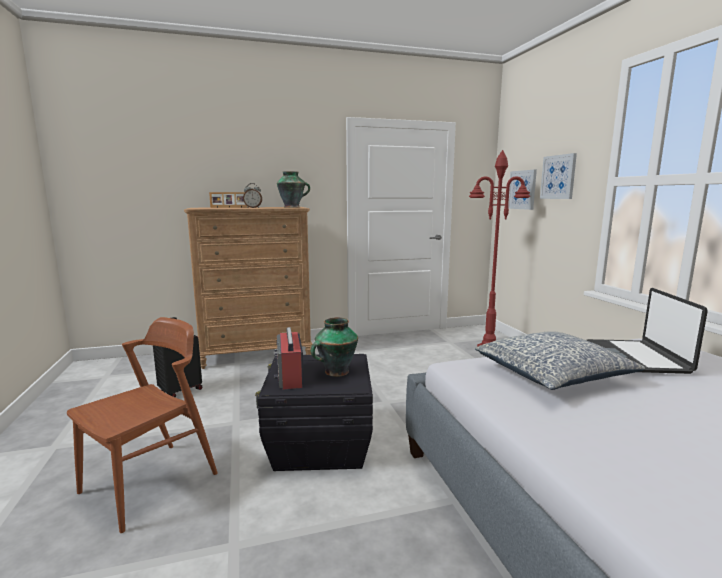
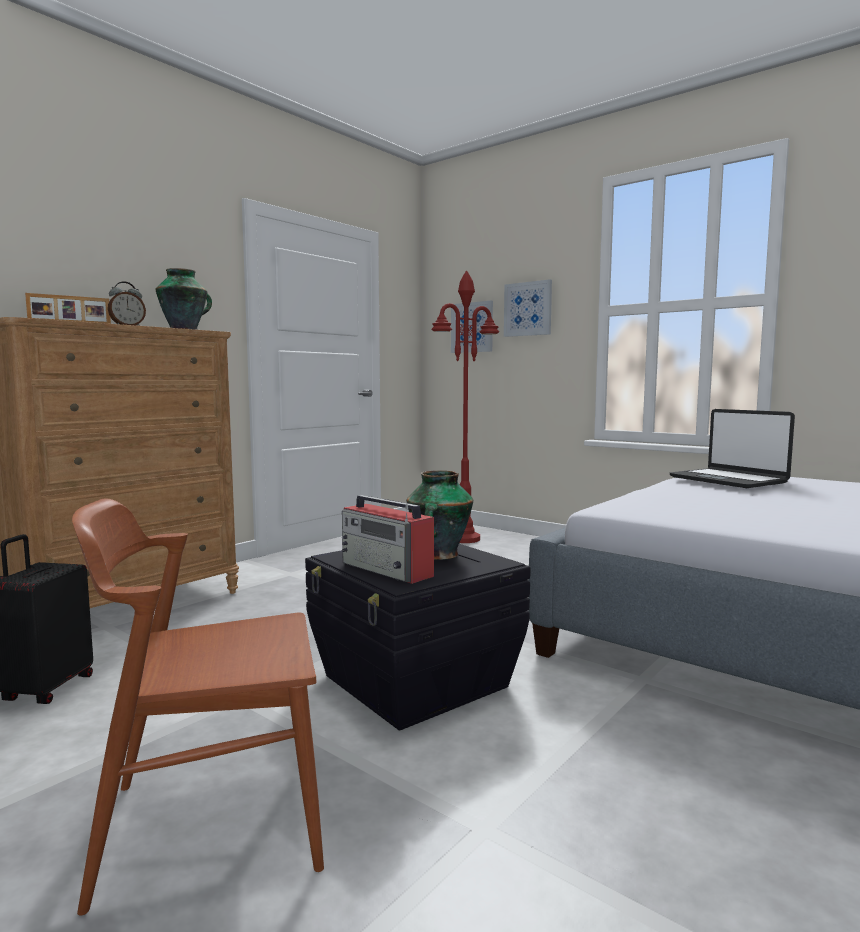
camera: 35 degrees left, 5 degrees down
brown chair [67,317,218,533] -> brown chair turned 105 degrees counterclockwise [72,498,324,916]
pillow [475,331,645,390] -> none

